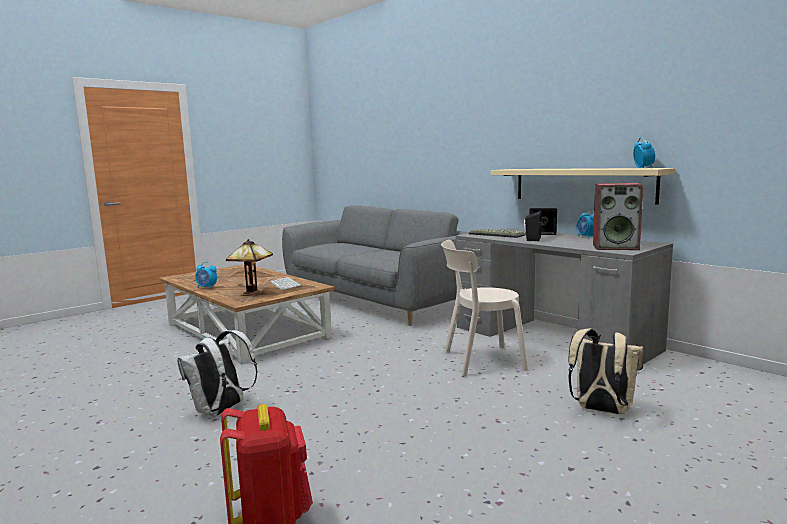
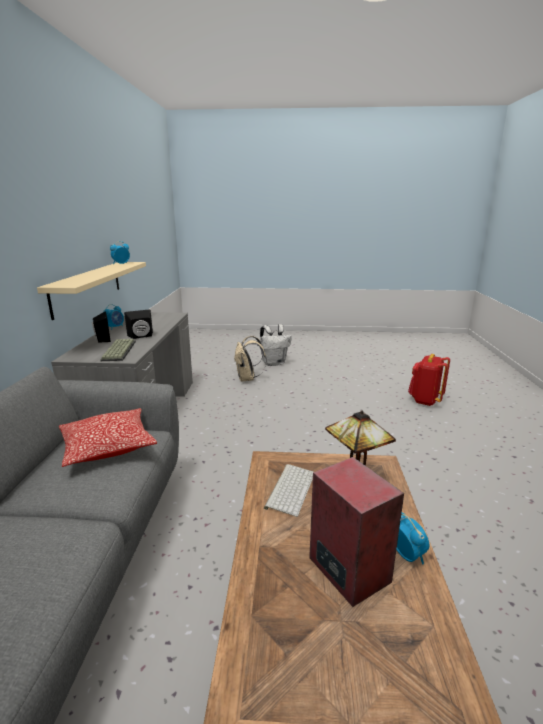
camera: 135 degrees left, 10 degrees up
white backpack [177,330,258,417] -> white backpack moved to [260,324,292,366]
beige chair [441,240,528,377] -> none
speaker [593,183,644,250] -> speaker moved to [309,457,404,607]
none -> pillow [59,408,157,467]

